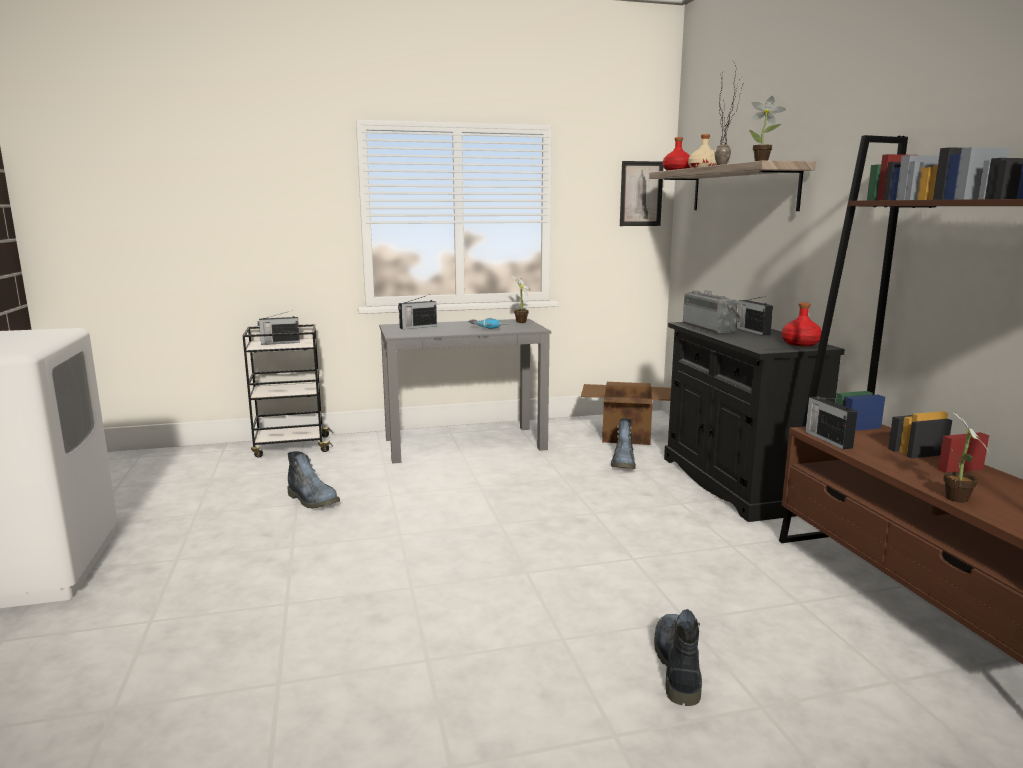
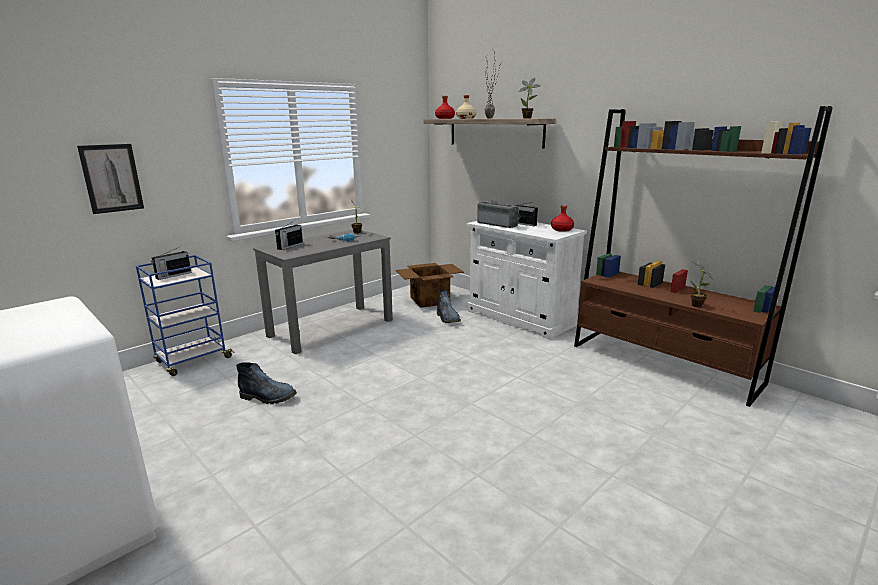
camera: 30 degrees left, 5 degrees up
black cart [242,324,333,458] -> blue cart [136,255,235,376]
picture [620,161,663,226] -> picture moved to [77,144,144,214]
boot [654,609,702,706] -> none
black cabinet [664,321,845,522] -> white cabinet [467,221,587,340]
radio [805,396,858,449] -> none

